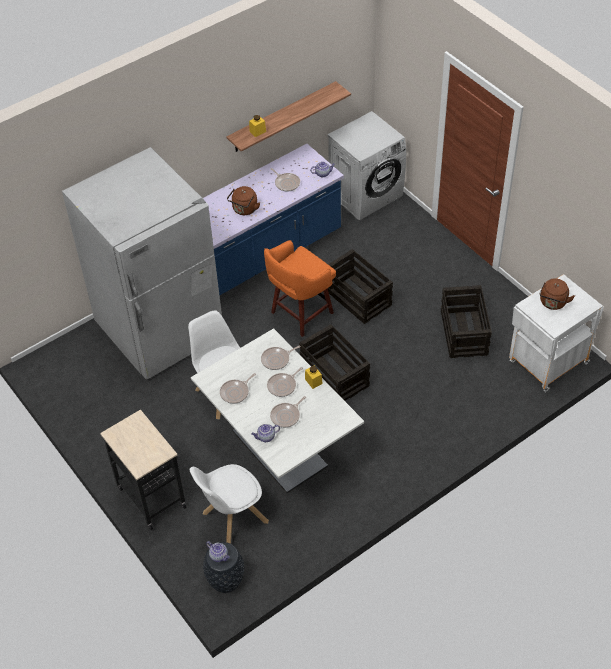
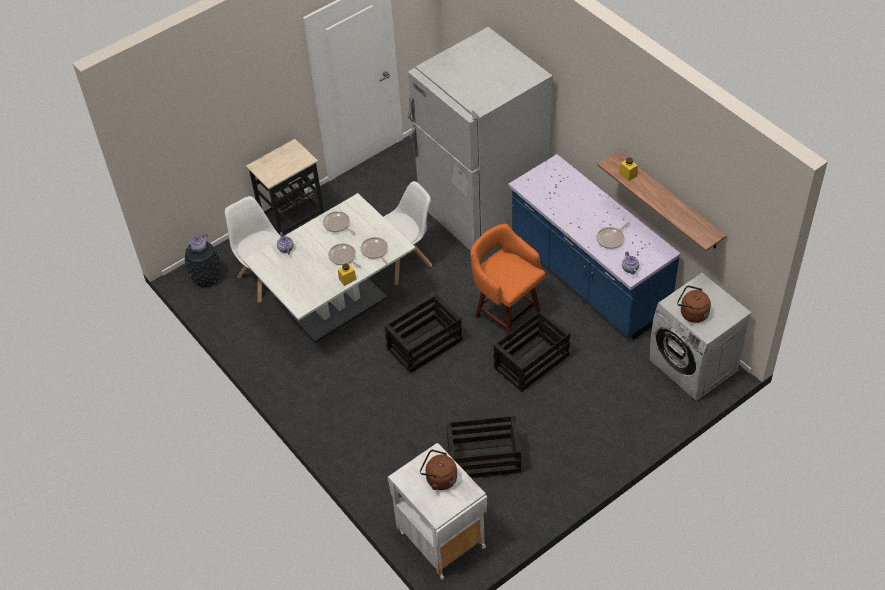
camera: 90 degrees right, 0 degrees up
brown kettle [227,186,260,215] -> brown kettle moved to [677,285,711,323]
frying pan [270,396,306,428] -> none

